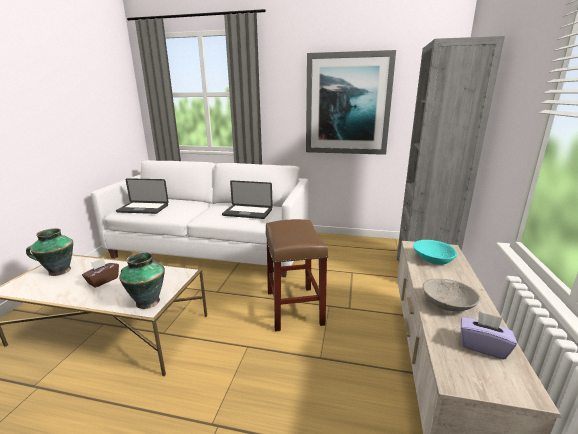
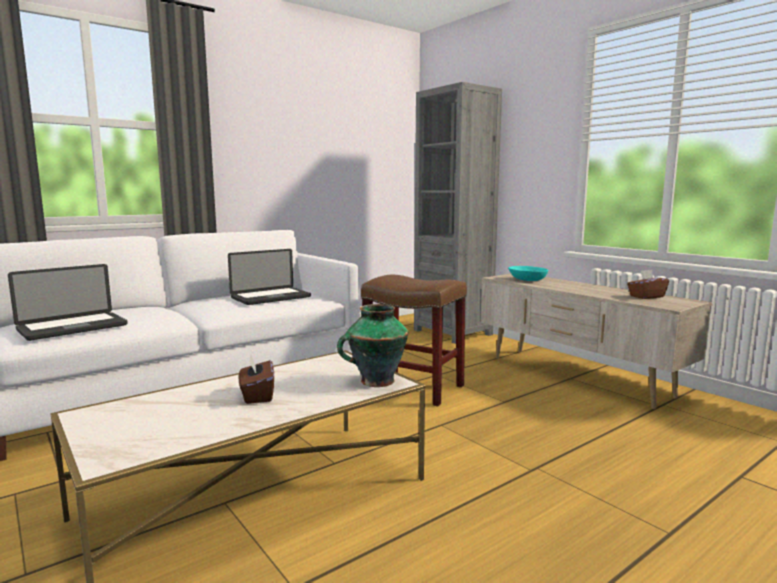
camera: 50 degrees left, 10 degrees down
vase [26,228,73,276] -> none
picture [306,50,396,155] -> none
grey bowl [423,279,480,311] -> none
purple tissue box [461,311,517,360] -> brown tissue box [627,270,669,299]

